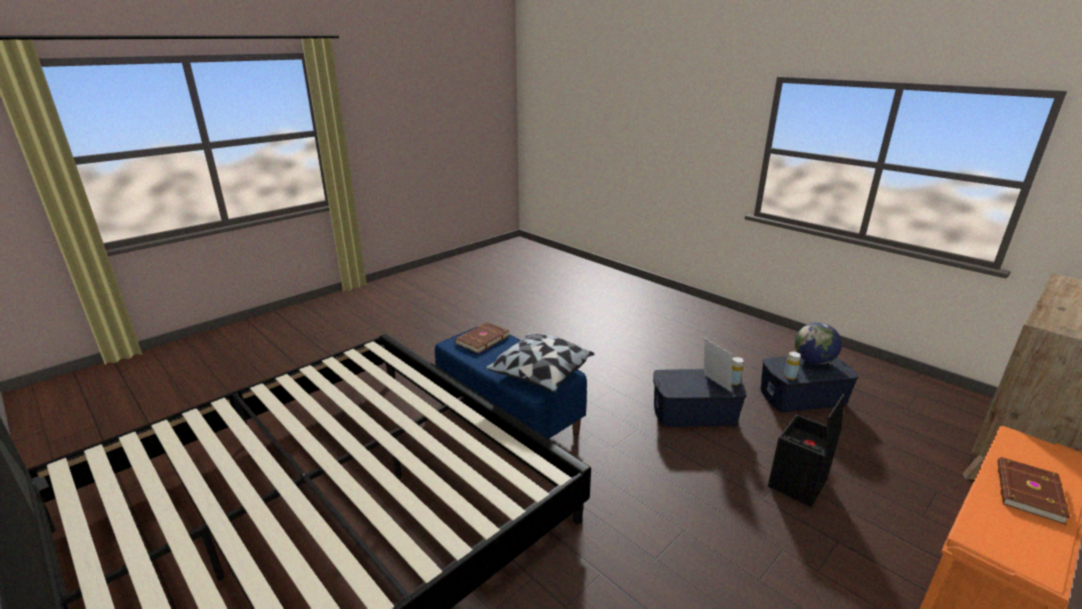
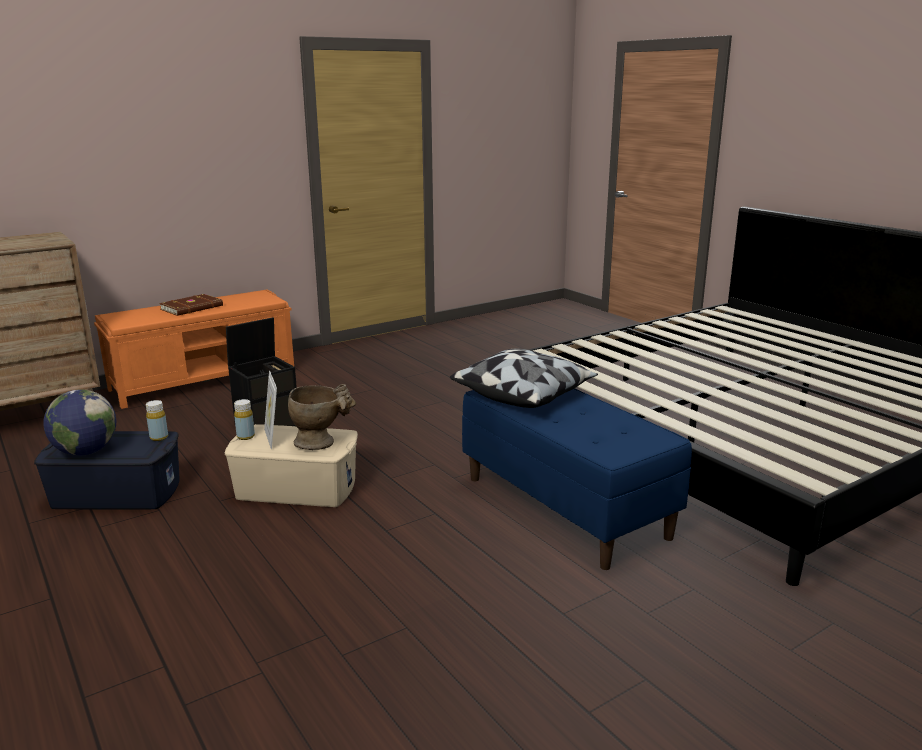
camera: 170 degrees left, 5 degrees down
brown book [455,322,510,354] -> none
blue storage box [653,369,746,427] -> beige storage box [225,424,358,507]
none -> beige vase [288,384,356,450]

